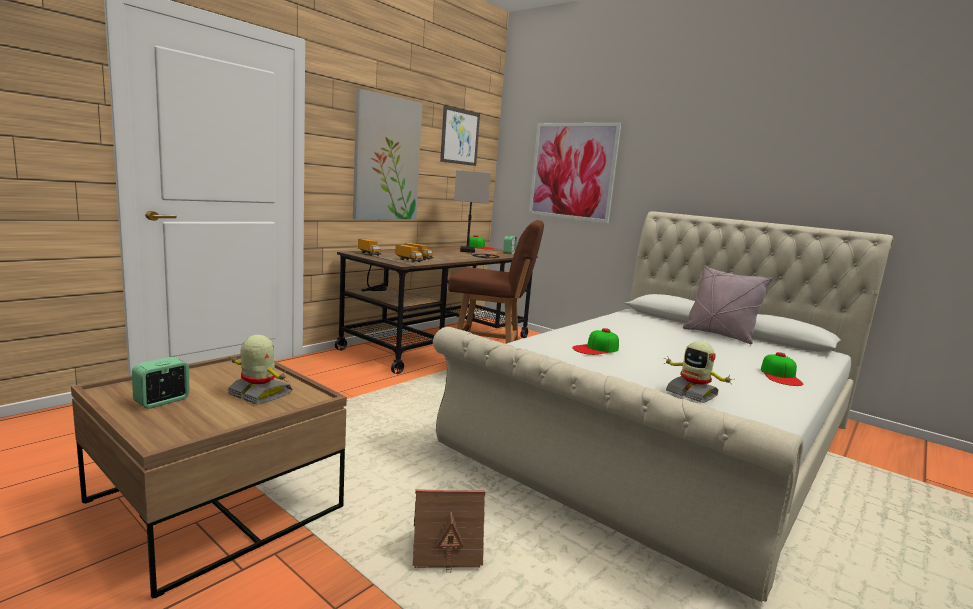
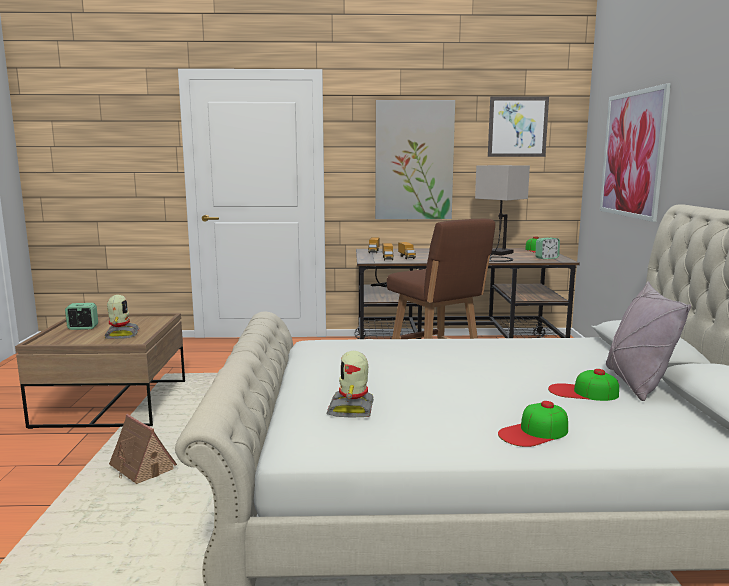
camera: 50 degrees right, 0 degrees up
cap [572,328,619,355] -> cap moved to [548,369,619,401]

